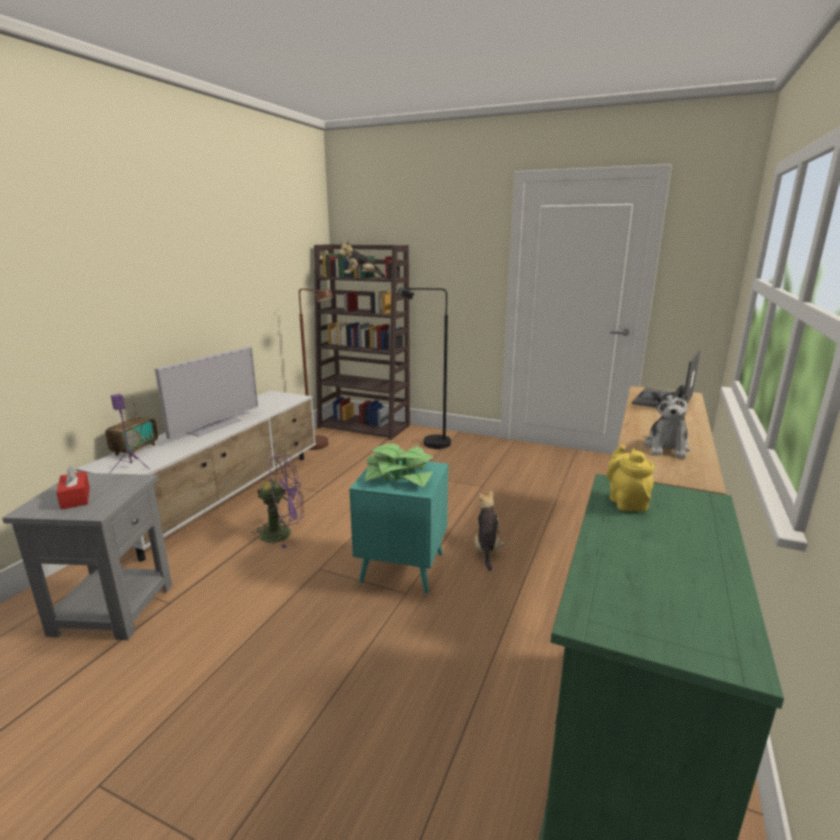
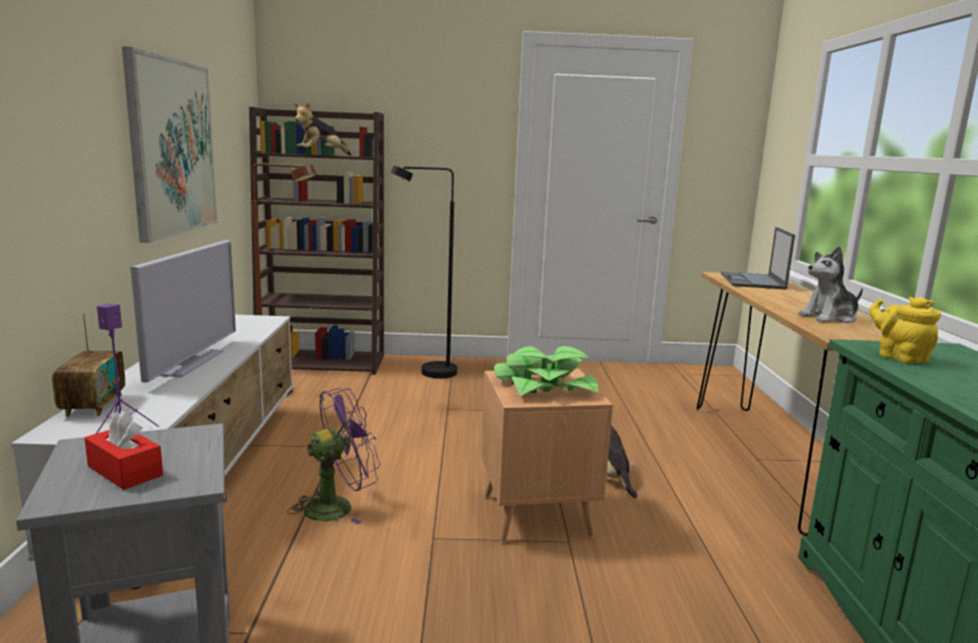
camera: 25 degrees left, 5 degrees down
turquoise side table [349,461,448,594] -> brown side table [481,369,613,543]
plush toy [644,385,690,459] -> plush toy turned 75 degrees clockwise [798,246,863,323]
none -> picture [122,47,217,243]

